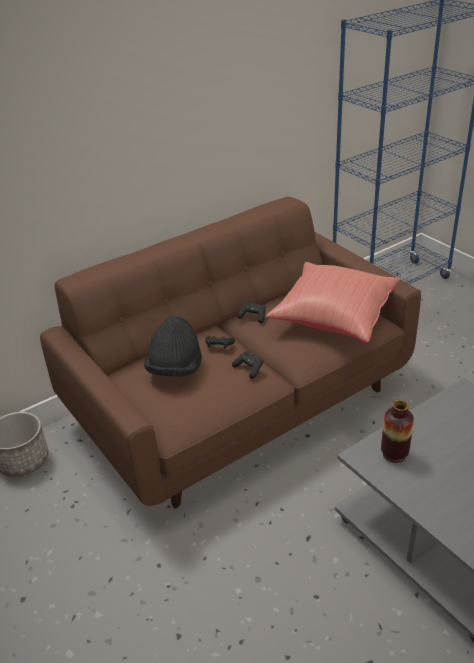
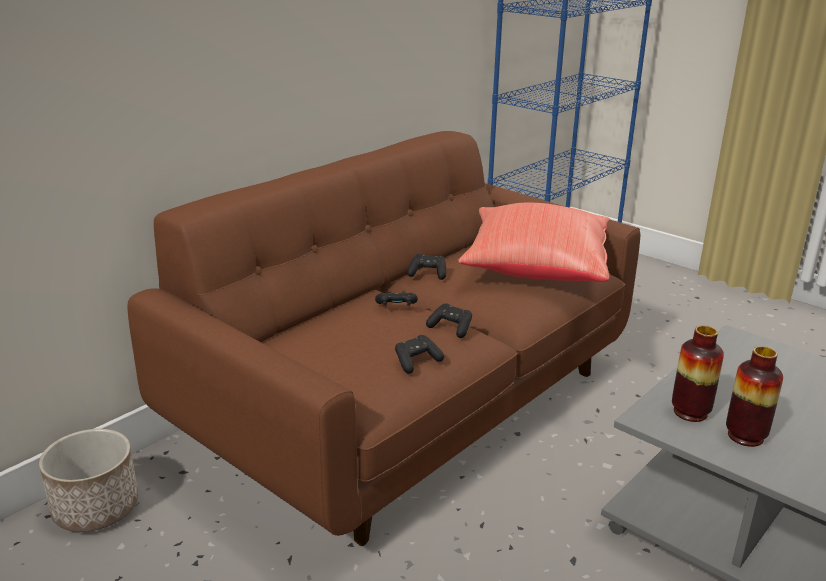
camera: 15 degrees left, 10 degrees down
black hat [144,316,202,377] -> none
none -> black game controller [395,335,444,374]
none -> vase [726,346,783,447]

